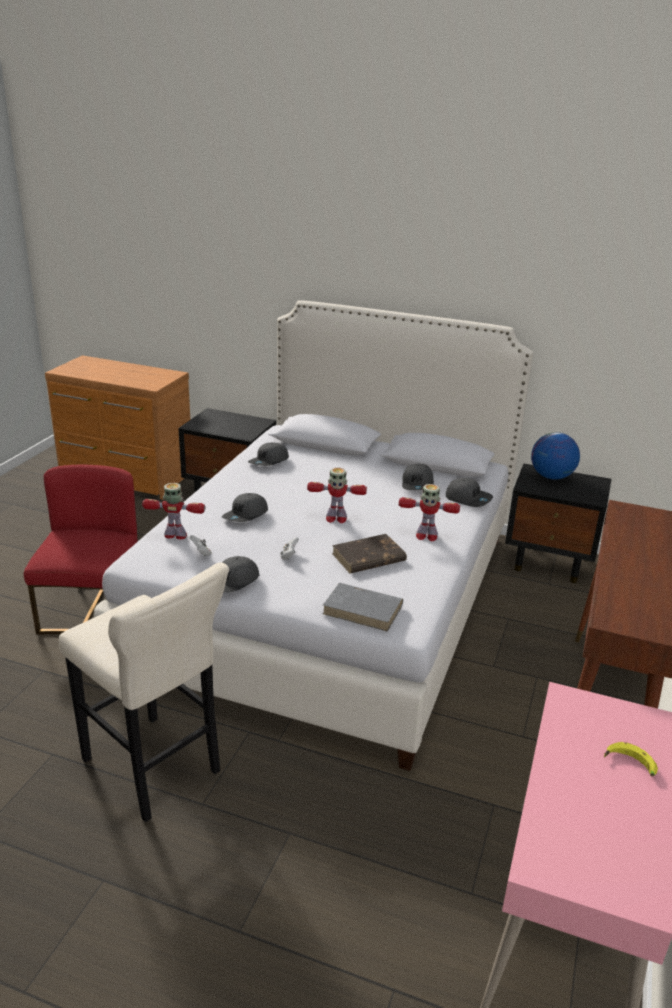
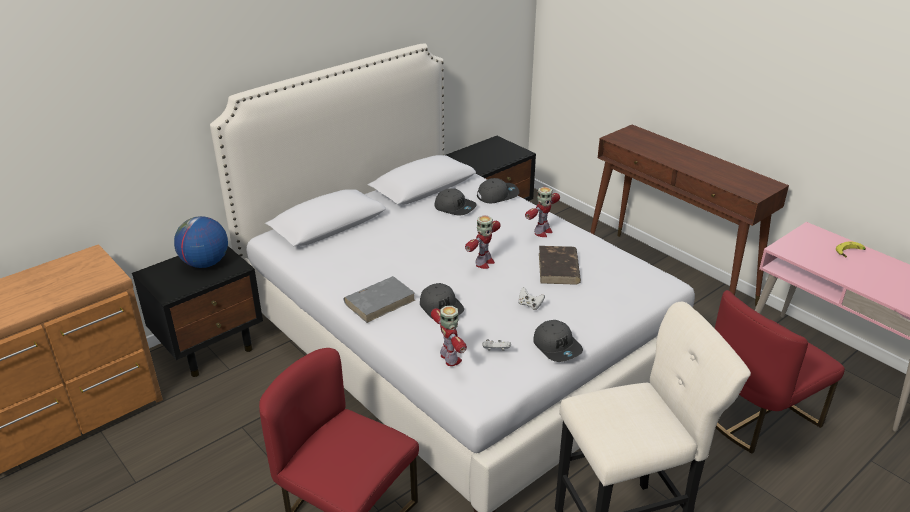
camera: 60 degrees left, 5 degrees up
toy robot [142,483,205,539] -> toy robot turned 120 degrees clockwise [431,306,467,366]
grey cap [248,442,289,466] -> none
grey book [323,583,403,632] -> grey book moved to [343,276,415,323]
globe [531,432,580,480] -> globe moved to [174,216,228,268]
none -> red chair [715,290,845,453]

